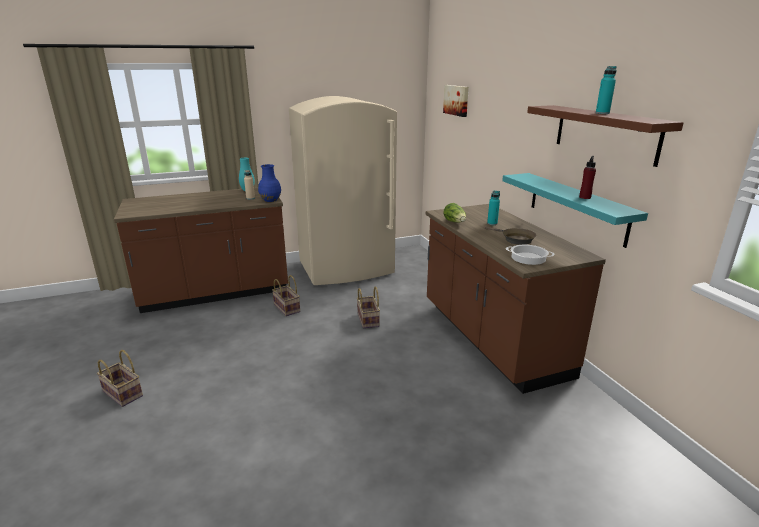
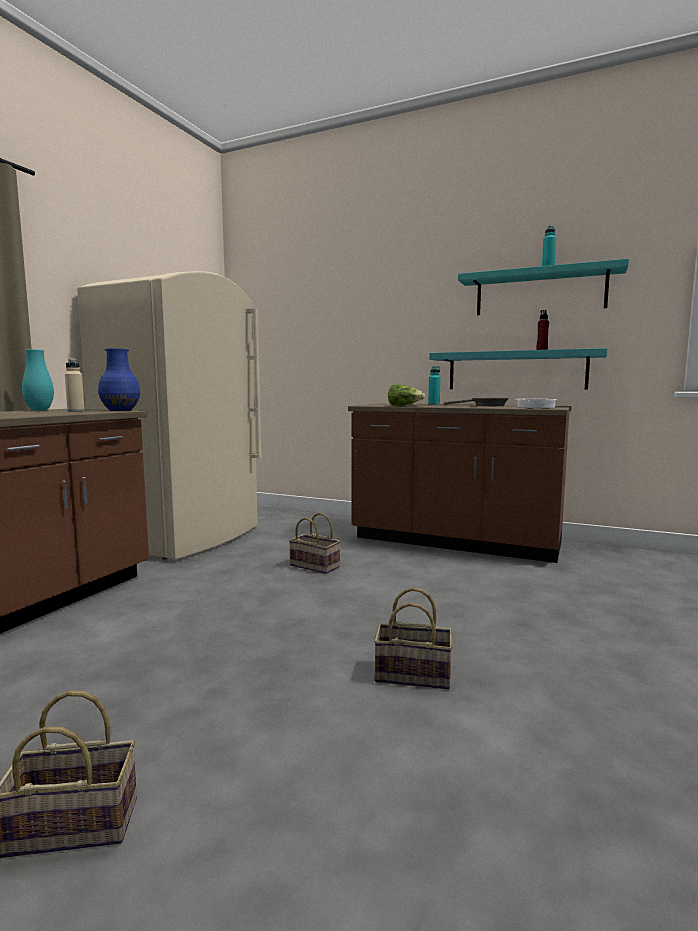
camera: 45 degrees left, 15 degrees down
basket [272,275,300,316] -> basket moved to [374,587,453,689]
picture [443,85,469,117] -> none
brown shelf [527,105,684,167] -> turquoise shelf [458,259,629,315]

